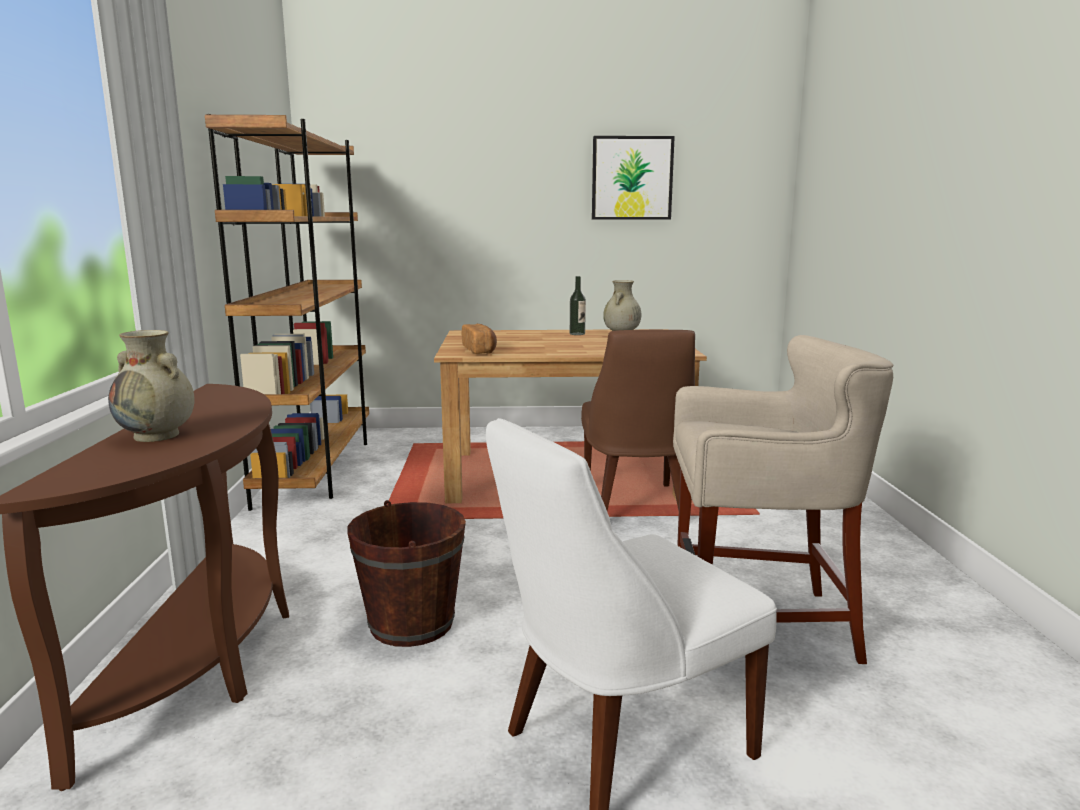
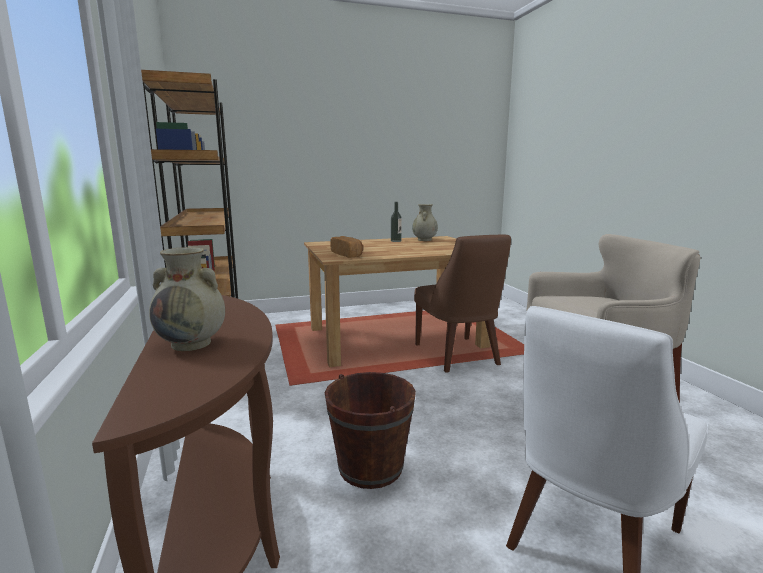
camera: 15 degrees left, 0 degrees up
picture [592,136,675,220] -> none

